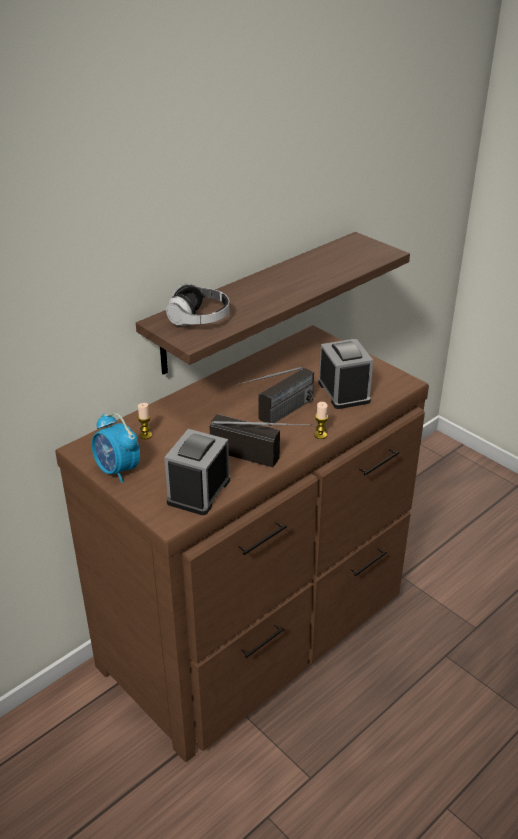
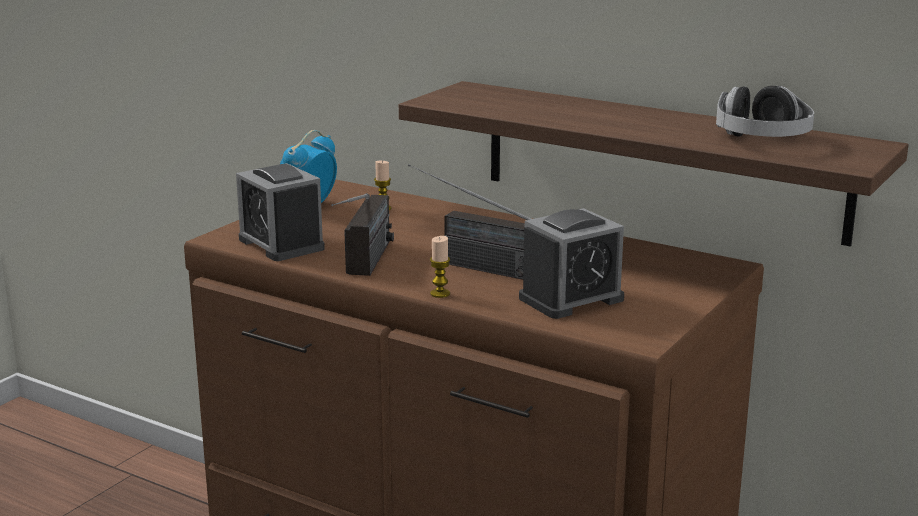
camera: 75 degrees right, 15 degrees down
alarm clock [164,429,230,515] -> alarm clock turned 135 degrees counterclockwise [236,163,325,261]
headphones [166,283,229,326] -> headphones moved to [716,86,814,137]

